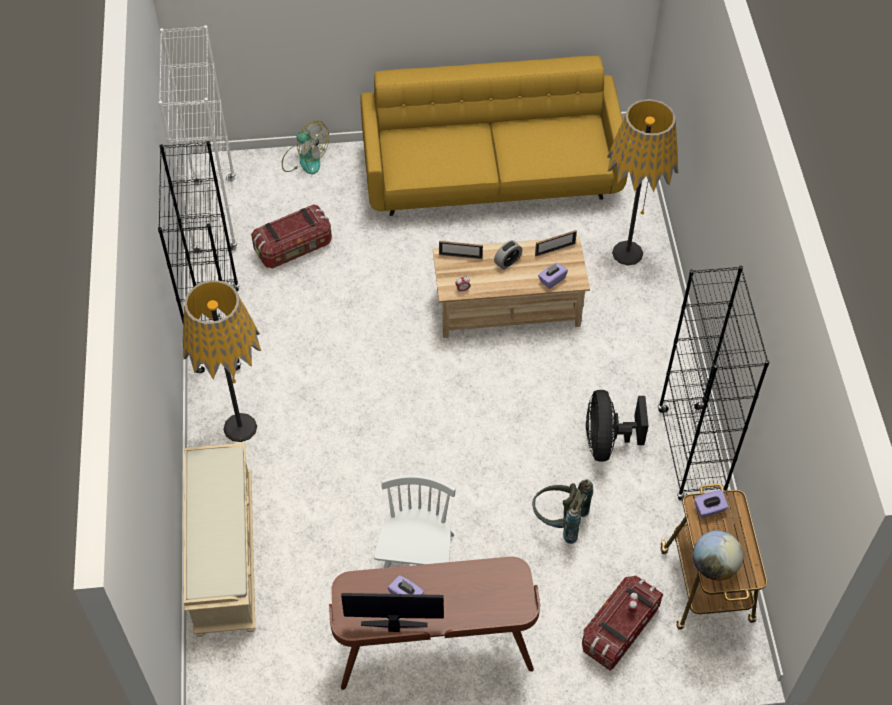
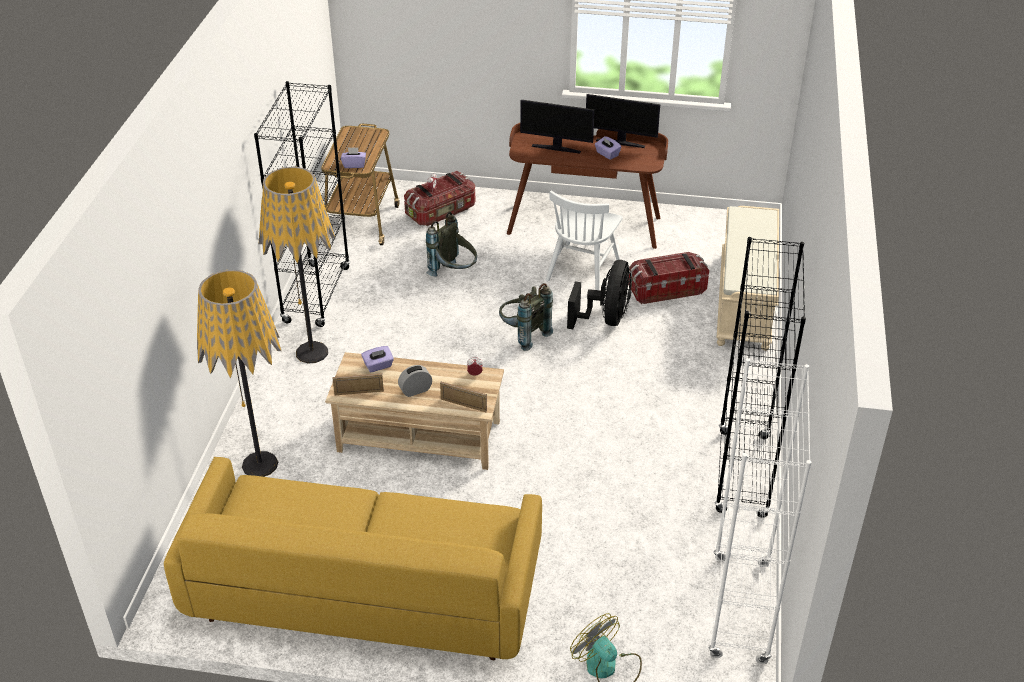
camera: 165 degrees left, 15 degrees down
floor lamp [183,280,261,442] -> floor lamp moved to [259,167,335,364]
storage box [251,204,332,268] -> storage box moved to [628,252,709,304]
black fan [586,390,649,462] -> black fan moved to [567,260,631,329]
globe [693,531,743,581] -> none
none -> grey backpack [499,283,553,351]
none -> monitor [520,100,595,153]

